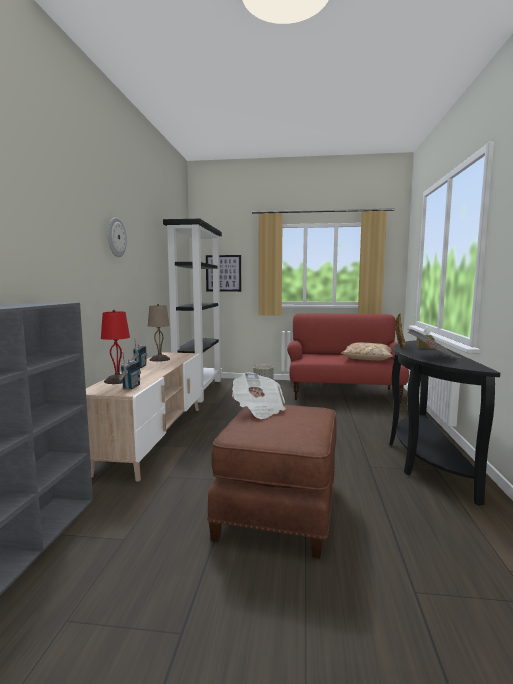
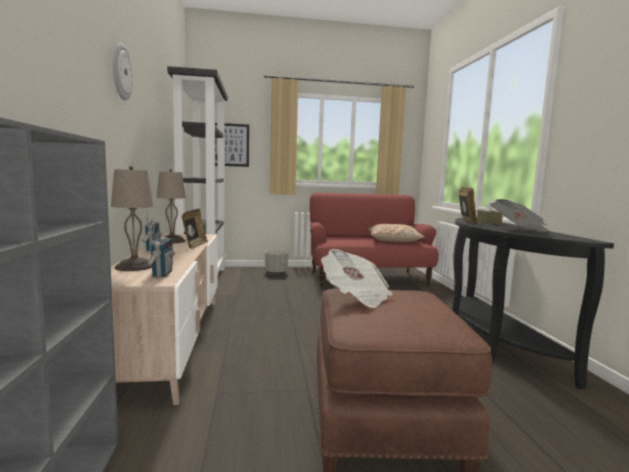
camera: 15 degrees left, 0 degrees up
red table lamp [101,310,130,384] -> beige table lamp [111,166,153,271]
none -> picture frame [182,208,208,249]

